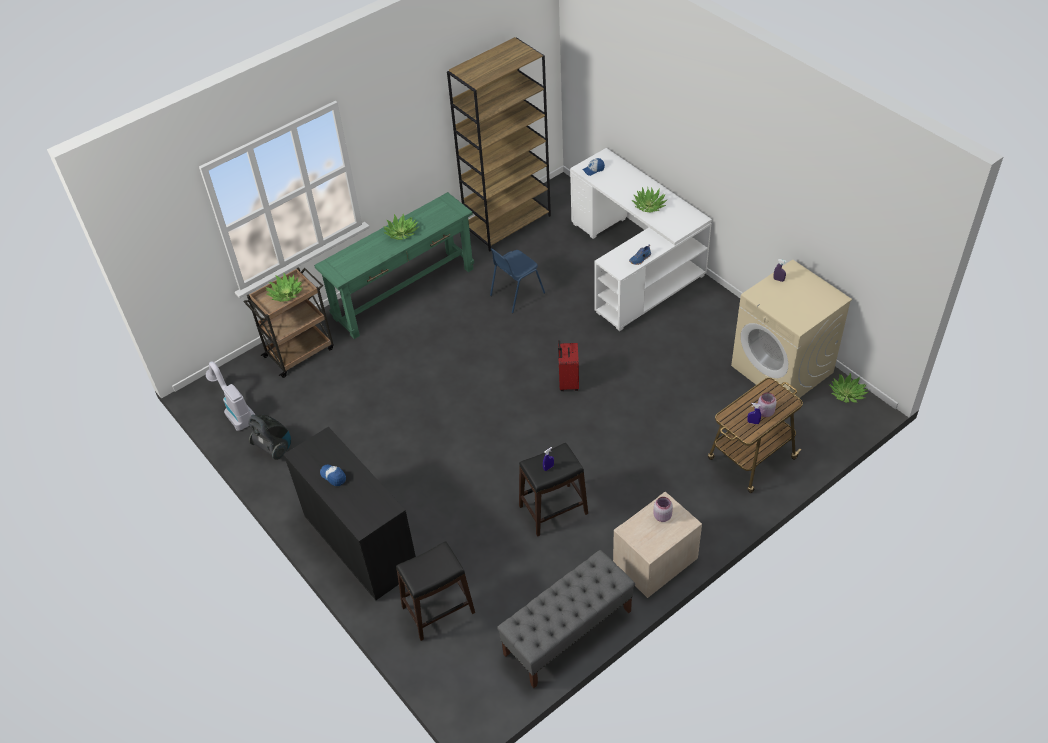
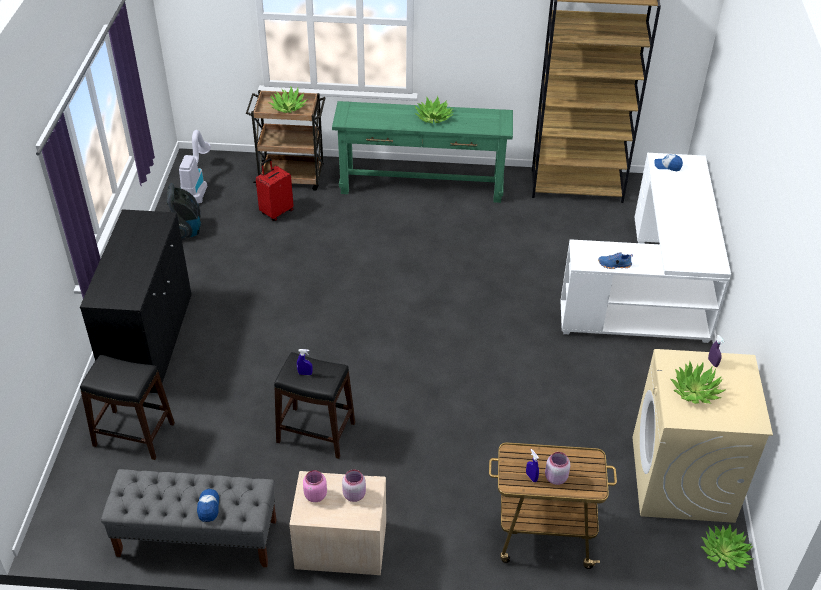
camera: 40 degrees right, 5 degrees down
cap [320,464,346,486] -> cap moved to [197,489,219,522]
blue chair [490,248,545,313] -> none
red suitcase [558,340,579,391] -> red suitcase moved to [256,158,294,221]
potted plant [631,187,668,212] -> potted plant moved to [670,361,726,404]
none -> pink jar [303,470,327,502]

